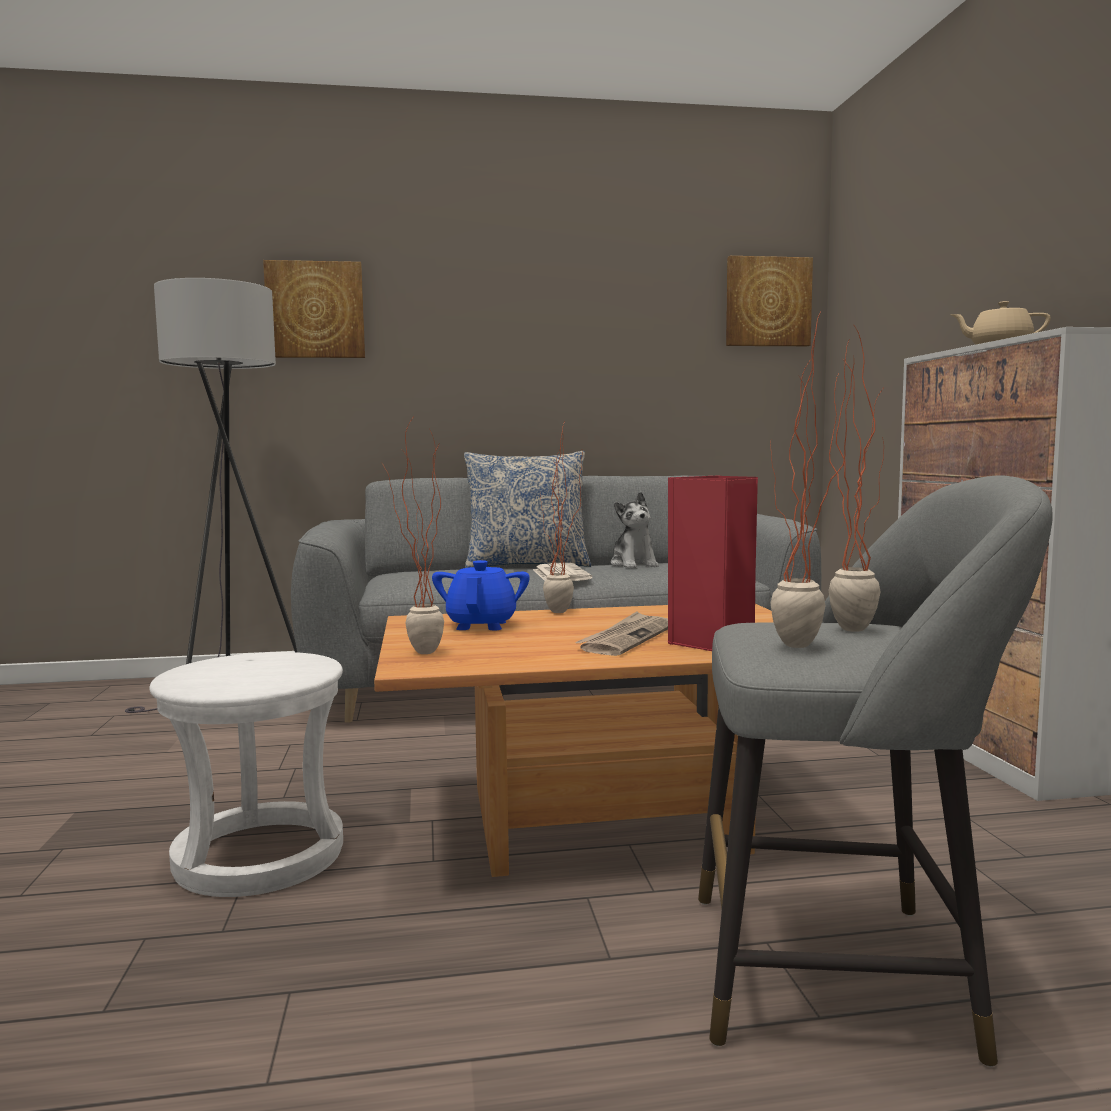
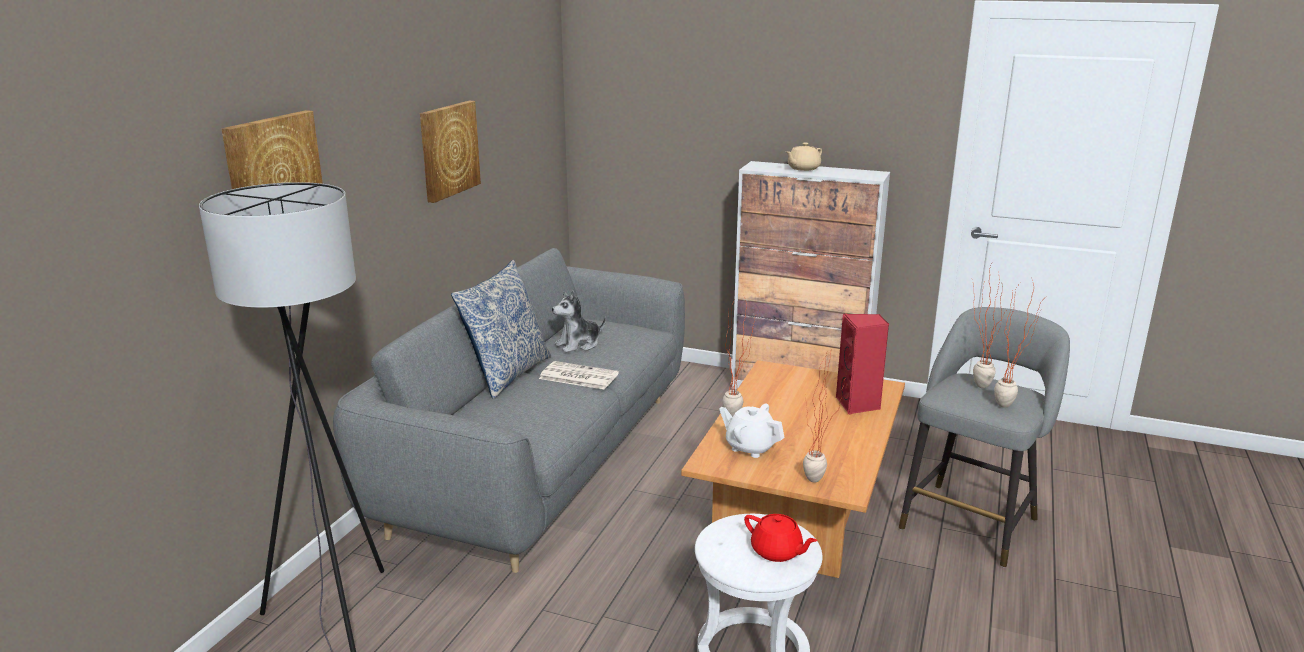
camera: 60 degrees left, 15 degrees up
blue teapot [432,560,530,630] -> white teapot [719,404,785,458]
newspaper [575,611,668,656] -> none
plush toy [611,492,659,568] -> plush toy turned 135 degrees clockwise [552,291,606,353]
picture [726,256,813,346] -> picture moved to [420,101,481,203]
none -> red teapot [744,514,817,562]

